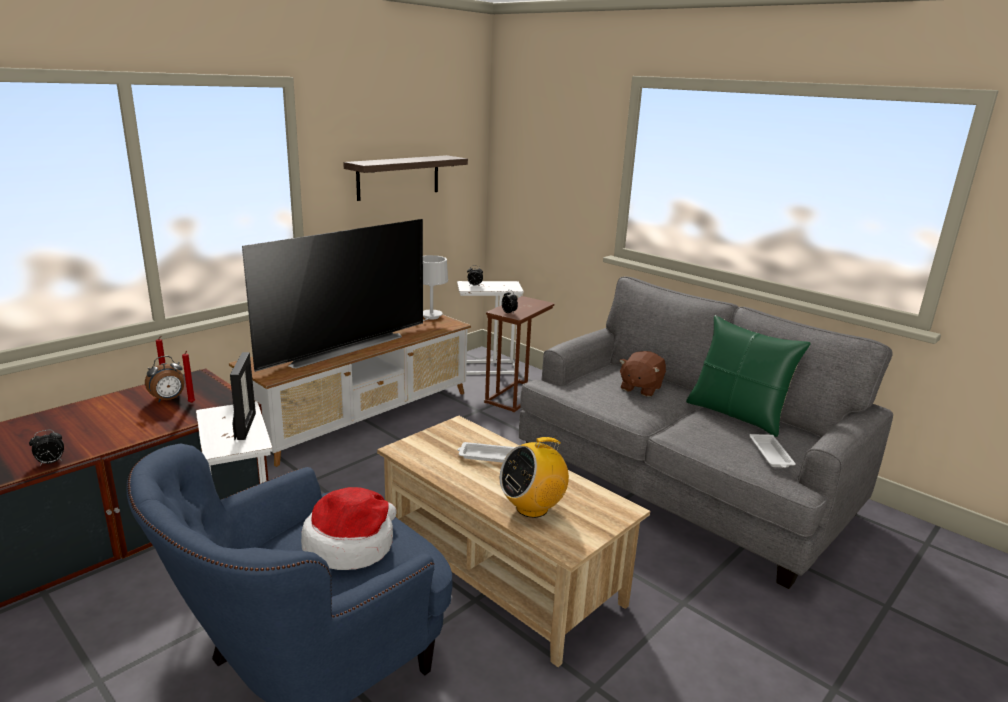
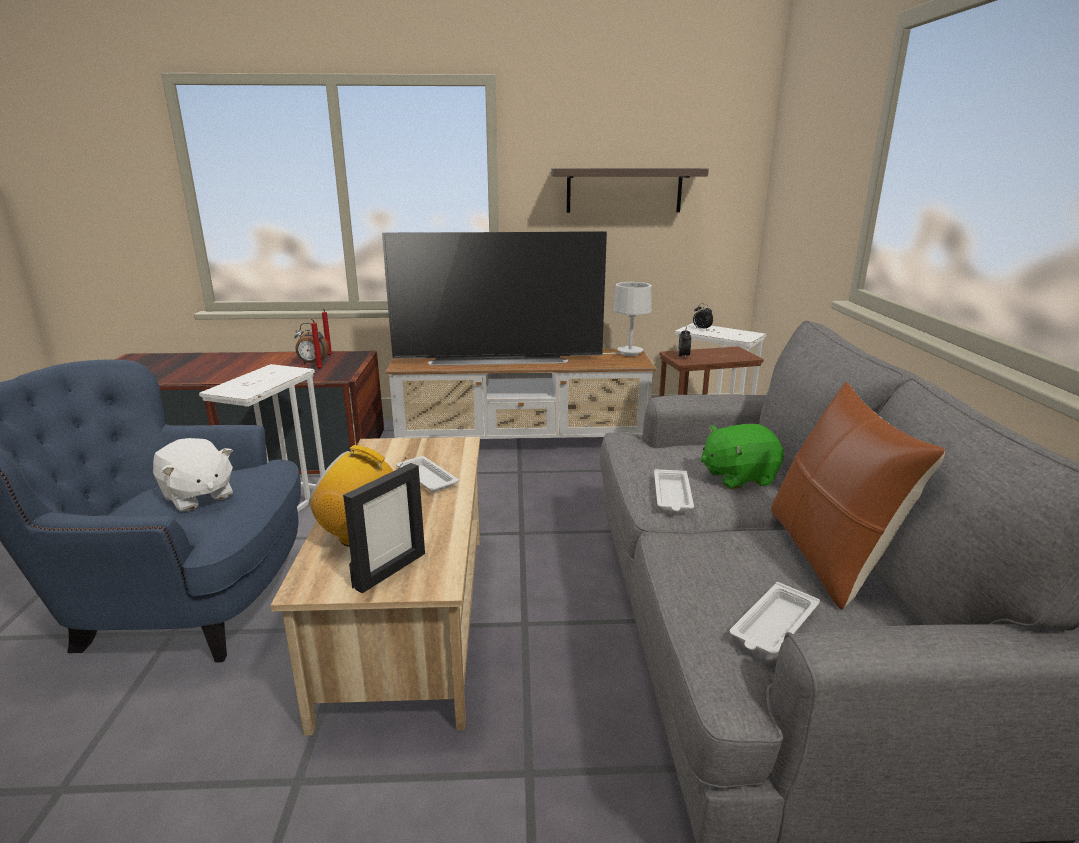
camera: 45 degrees right, 0 degrees up
alarm clock [29,430,64,466] -> none
picture frame [230,352,256,440] -> picture frame moved to [343,463,425,593]
hat [301,487,397,570] -> white plush toy [153,438,233,512]
brown plush toy [619,351,666,397] -> green plush toy [701,424,784,489]
green pillow [686,316,811,437] -> brown pillow [771,382,945,610]
none -> white tray [654,469,694,511]

